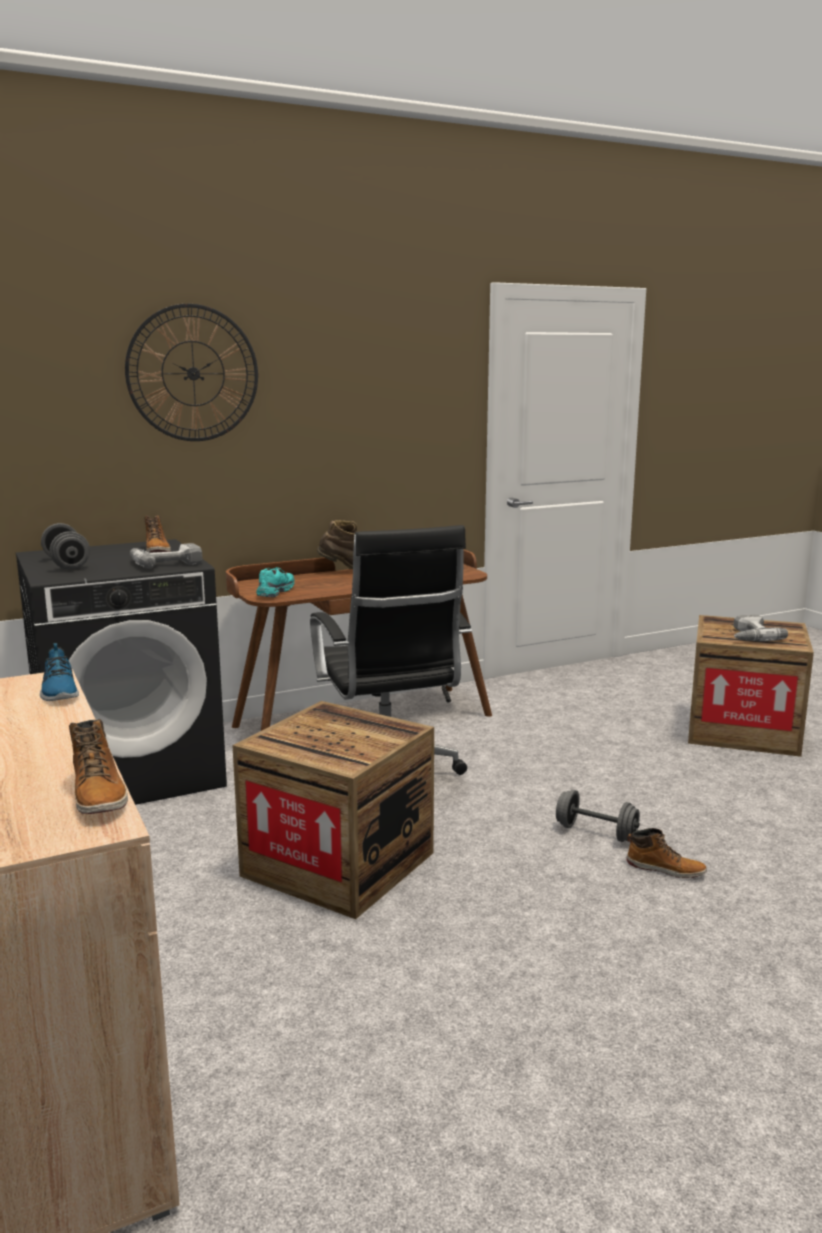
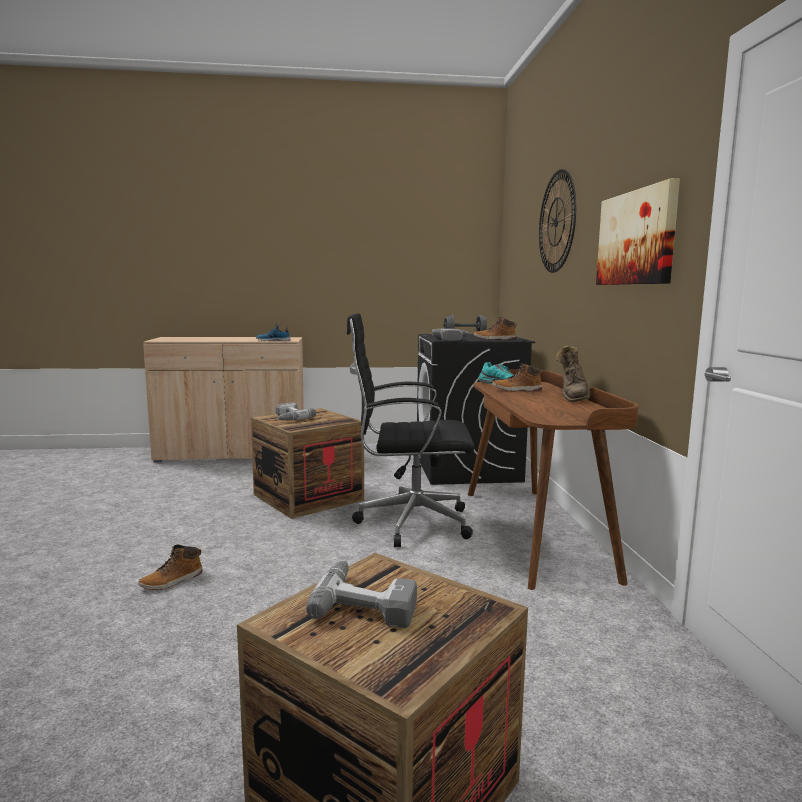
camera: 110 degrees right, 5 degrees down
boot [69,719,128,814] -> boot moved to [492,363,543,391]
grey dumbbell [556,790,640,842] -> none
none -> power drill [276,403,316,420]
none -> picture [596,178,680,285]

